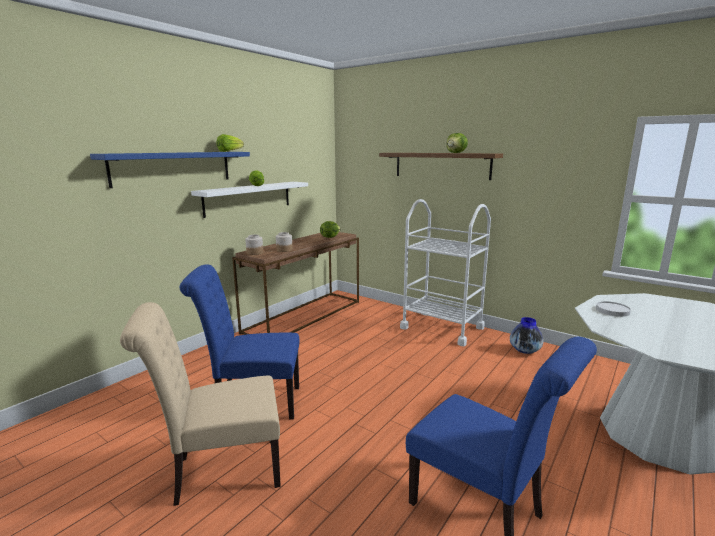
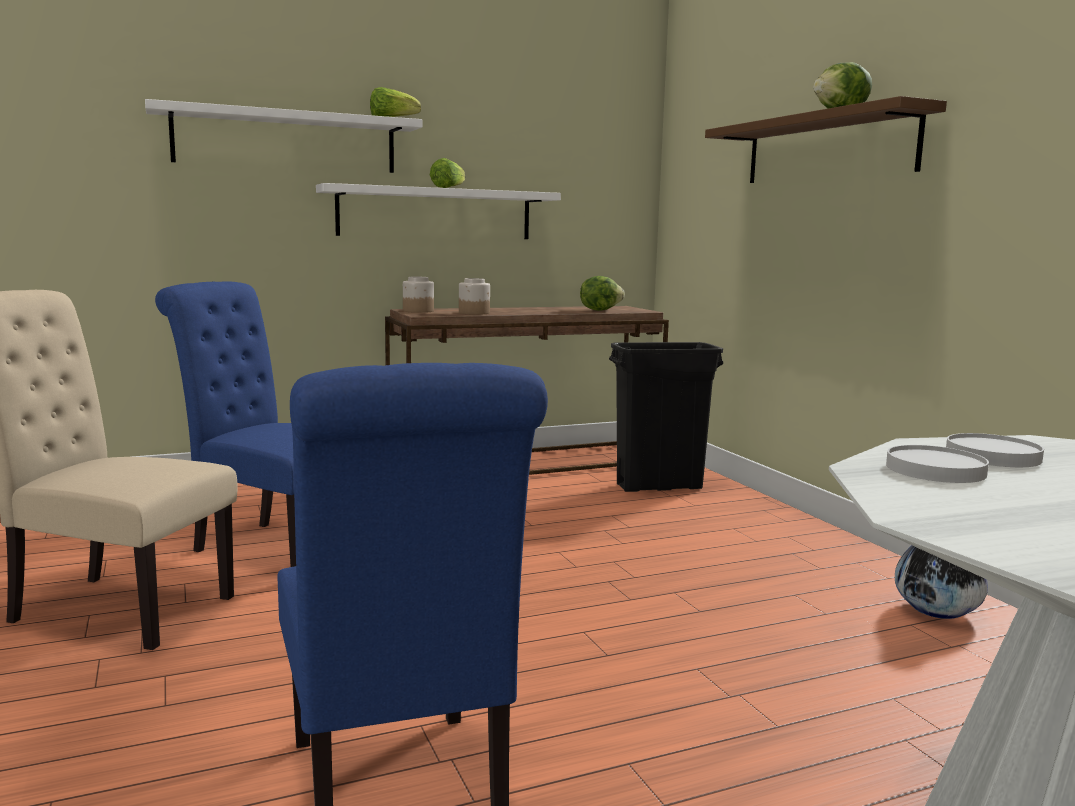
camera: 30 degrees right, 5 degrees down
blue shelf [90,152,250,188] -> white shelf [145,99,423,173]
white cart [400,199,491,346] -> none
none -> black trash can [609,342,723,492]
none -> white plate [886,445,989,483]

